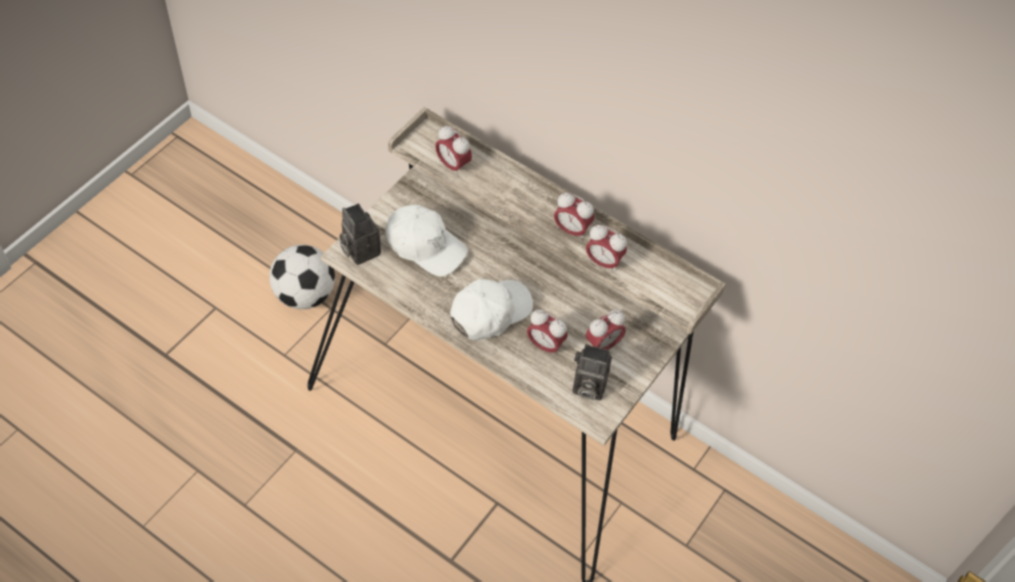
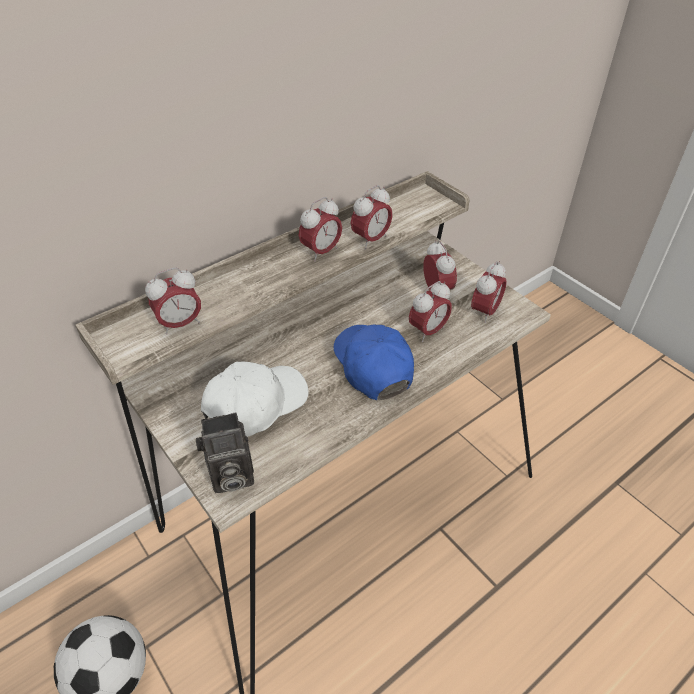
camera: 70 degrees left, 10 degrees down
white cap [450,279,533,340] -> blue cap [334,324,414,400]
camera [573,344,612,401] -> alarm clock [471,261,507,323]

